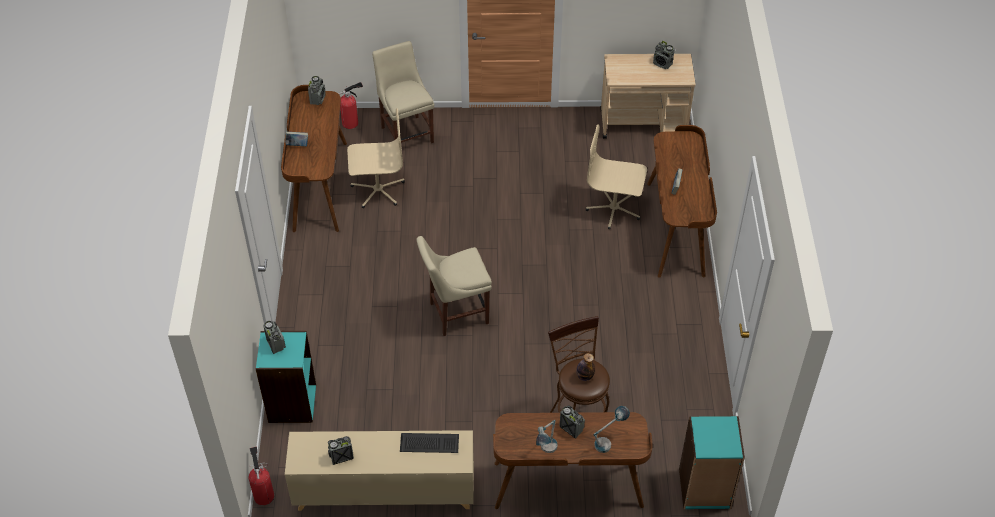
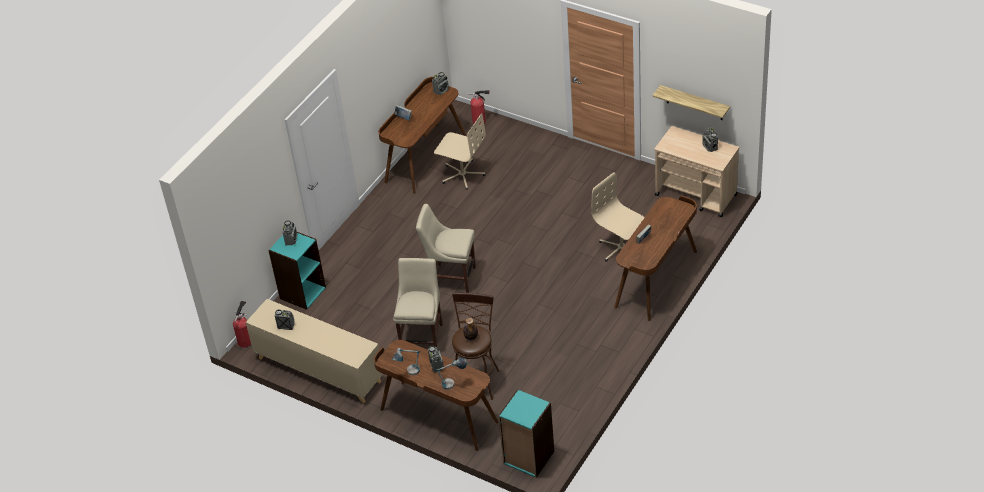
camera: 35 degrees right, 5 degrees down
beige chair [372,41,434,144] -> beige chair moved to [393,258,443,348]
keyboard [400,433,459,453] -> none
none -> shelf [652,85,730,120]

